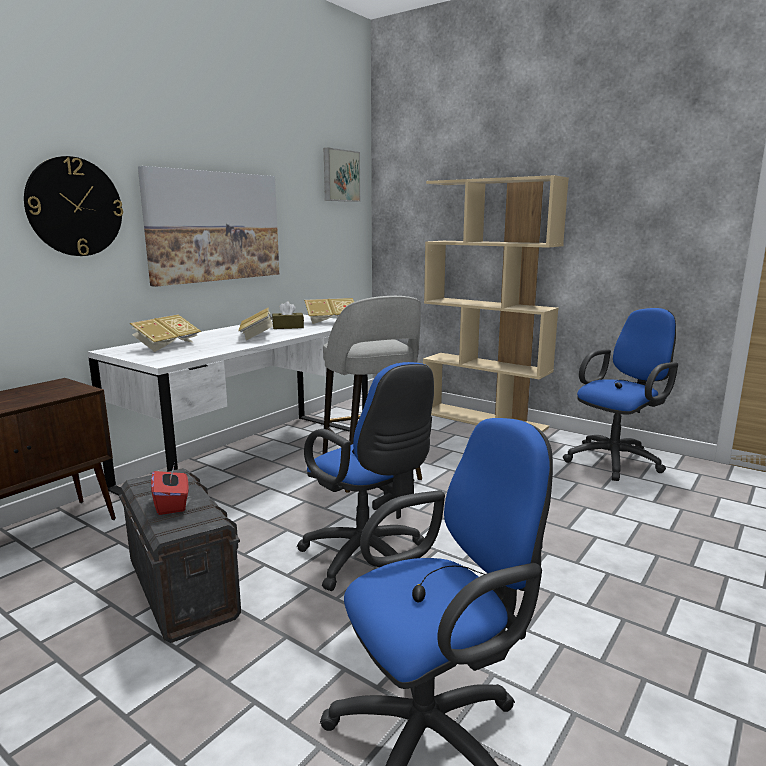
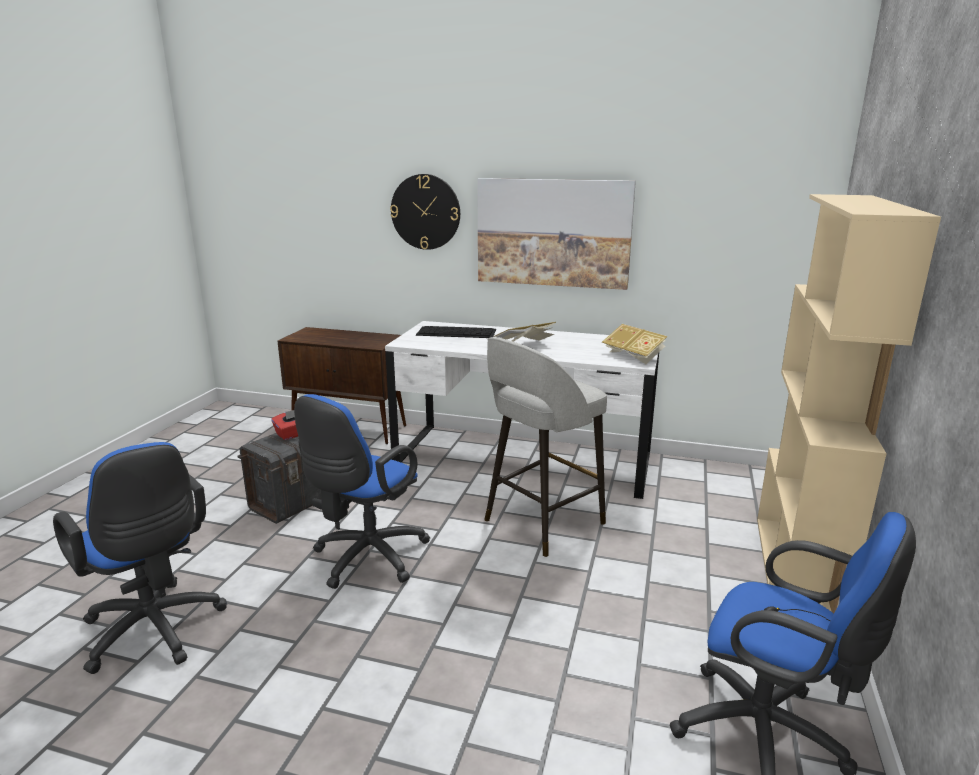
camera: 70 degrees right, 5 degrees up
book [130,315,202,352] -> keyboard [416,326,496,338]
brown tissue box [272,301,304,329] -> none
picture [324,148,360,202] -> none

